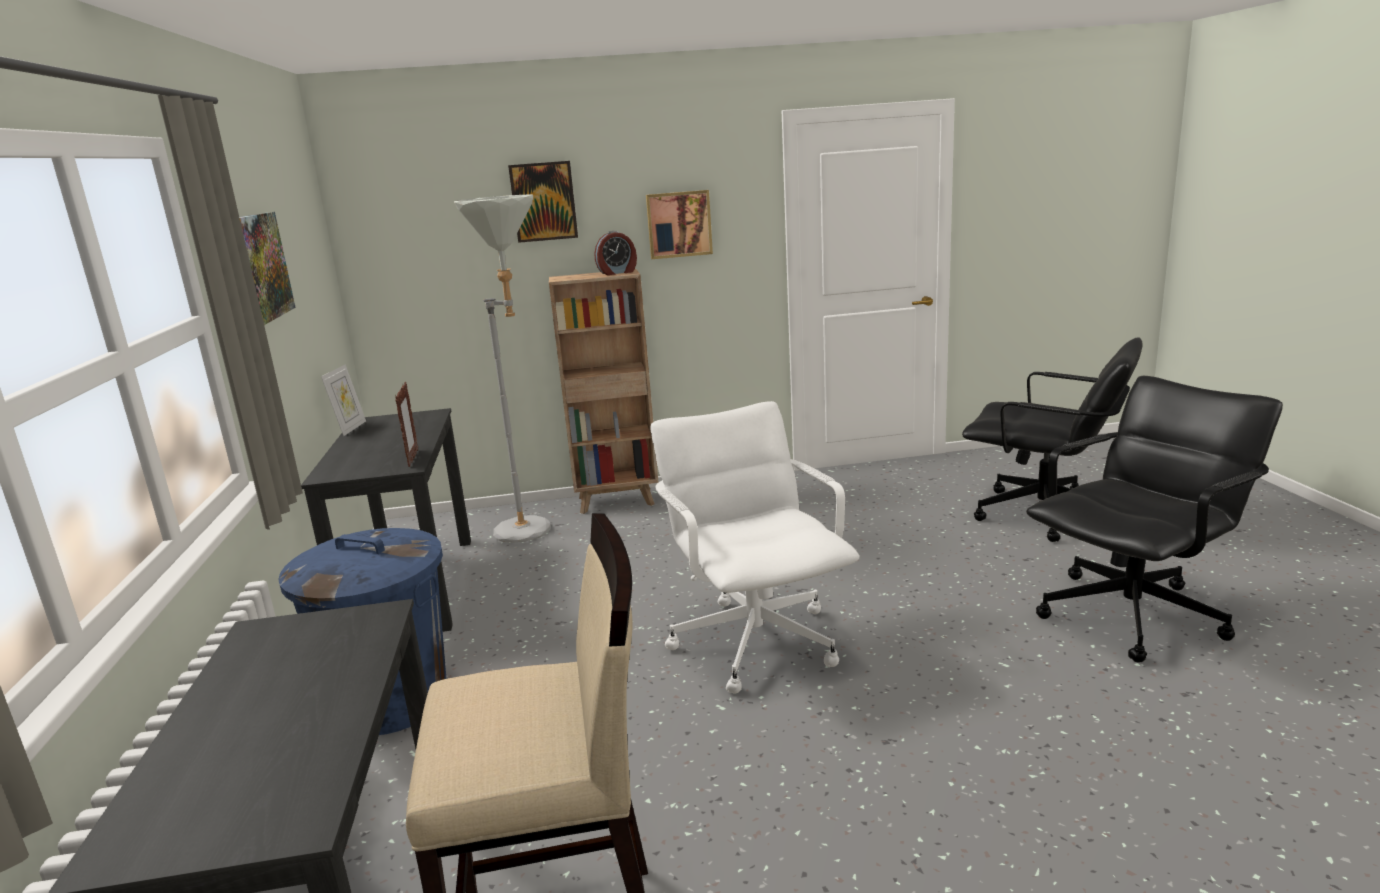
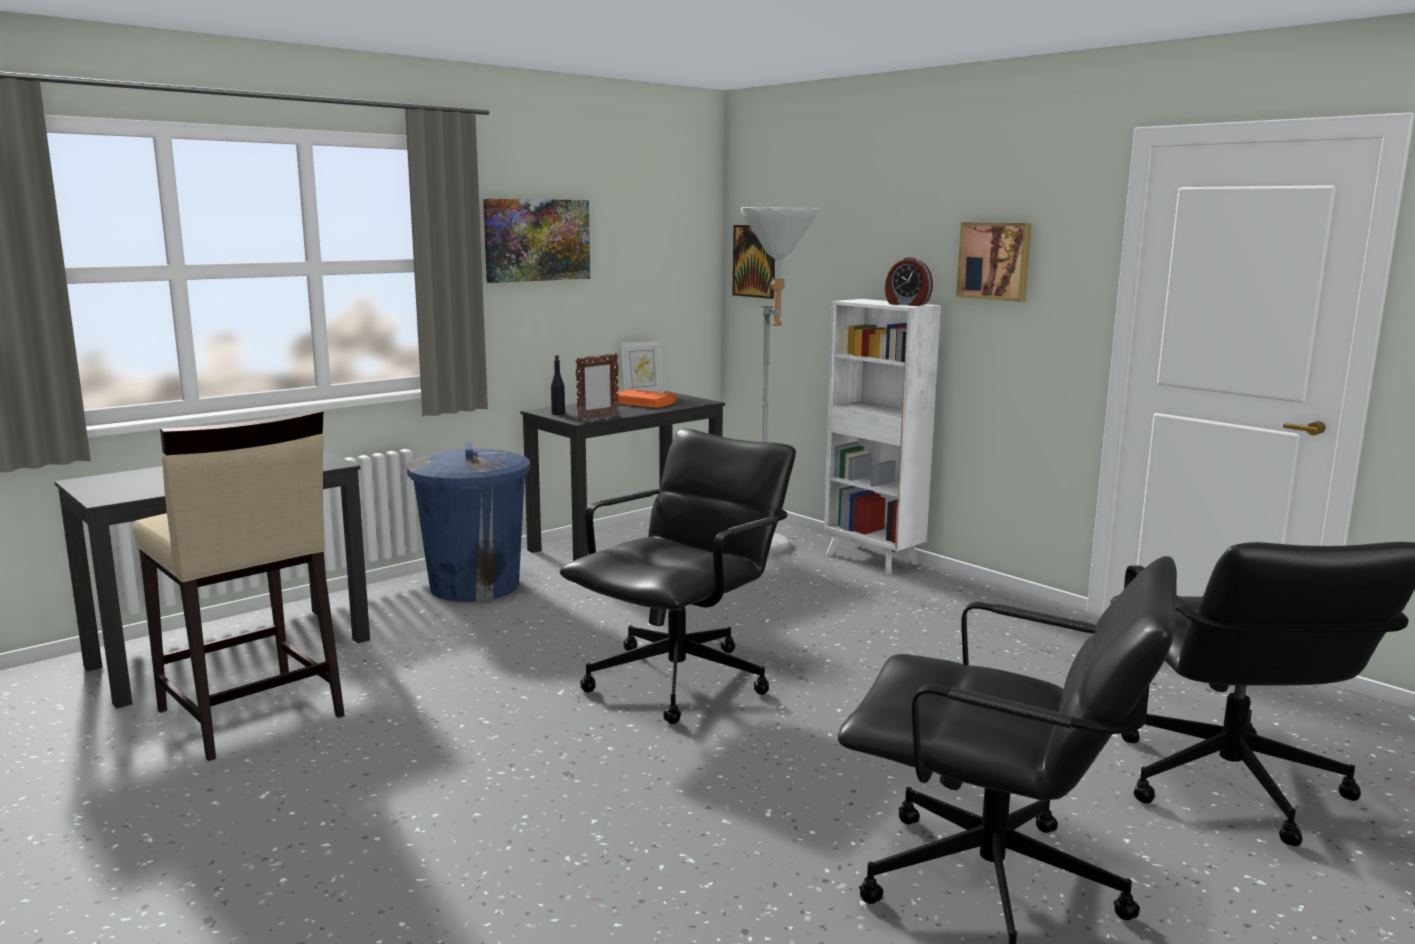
camera: 55 degrees right, 5 degrees down
picture [508,161,578,243] -> picture moved to [733,225,775,299]
brown bookcase [549,269,658,514] -> white bookcase [824,299,941,574]
white office chair [651,401,860,693] -> black office chair [560,428,796,724]
none -> black bottle [551,355,565,415]
none -> orange book [615,389,676,408]

